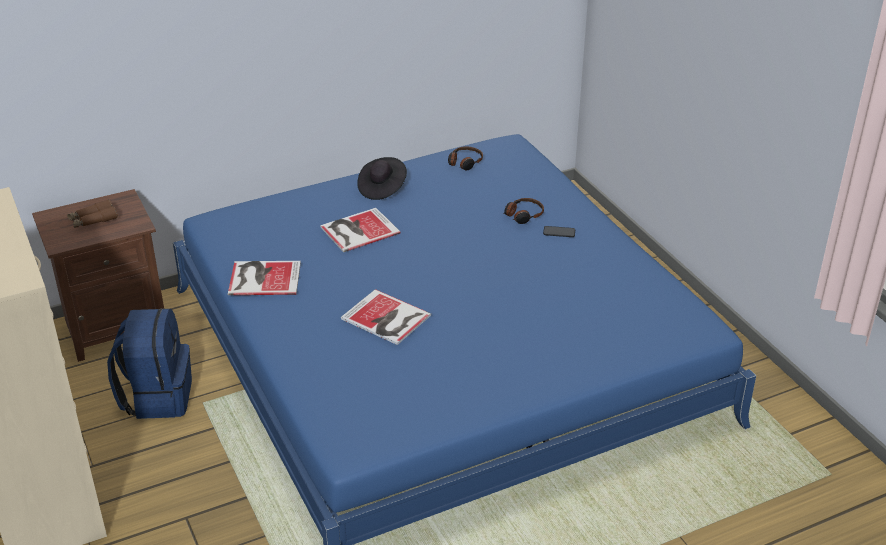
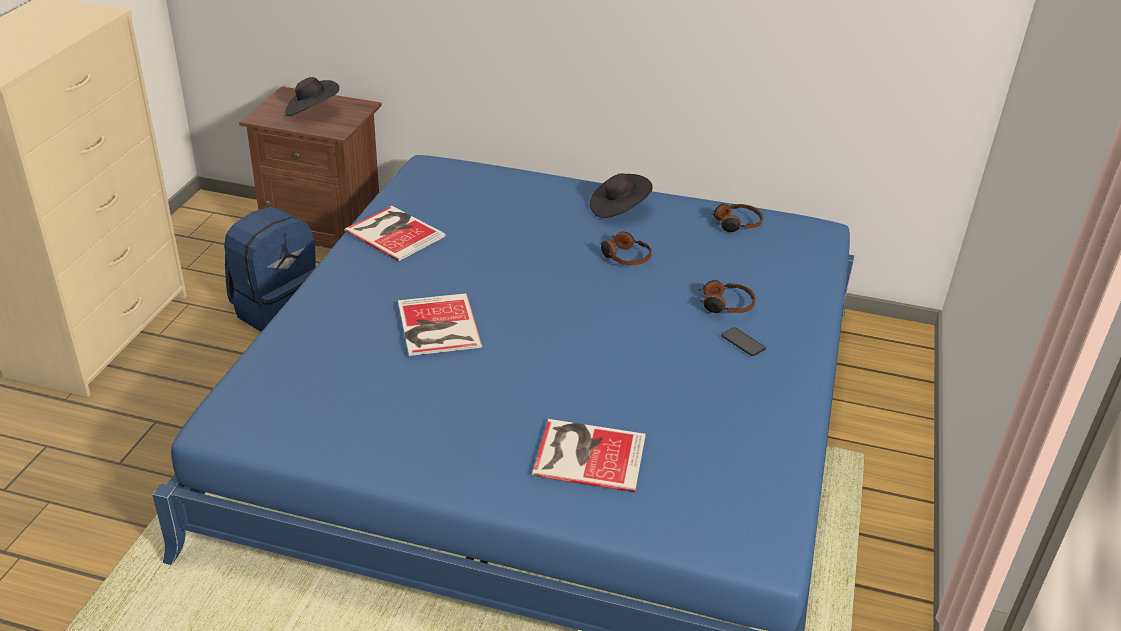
camera: 40 degrees right, 0 degrees up
brown binoculars [67,199,118,228] -> black hat [285,77,339,116]
book [320,208,401,252] -> book moved to [532,419,646,492]
none -> headphones [600,231,652,265]

